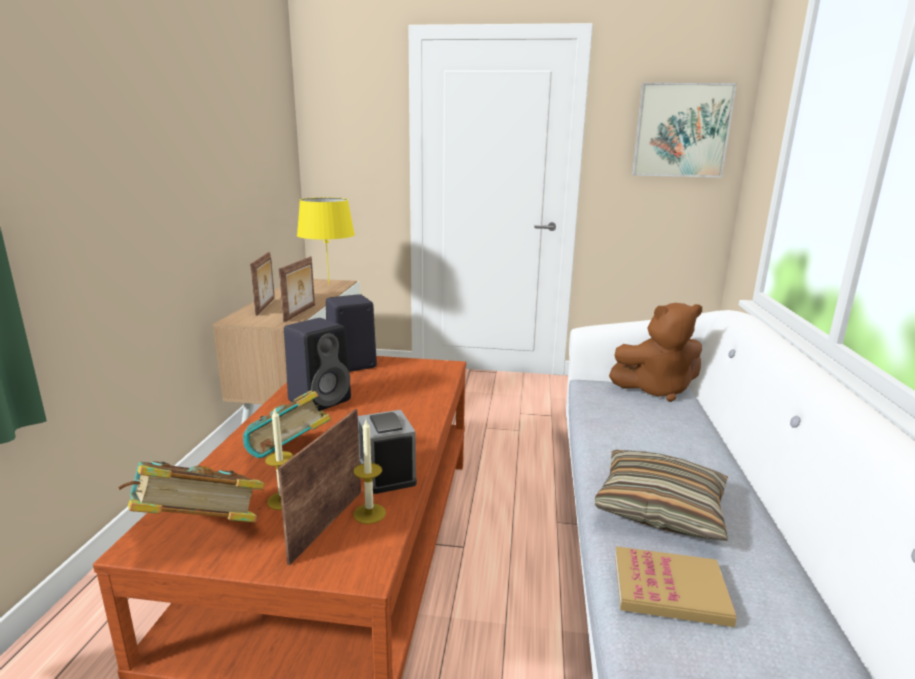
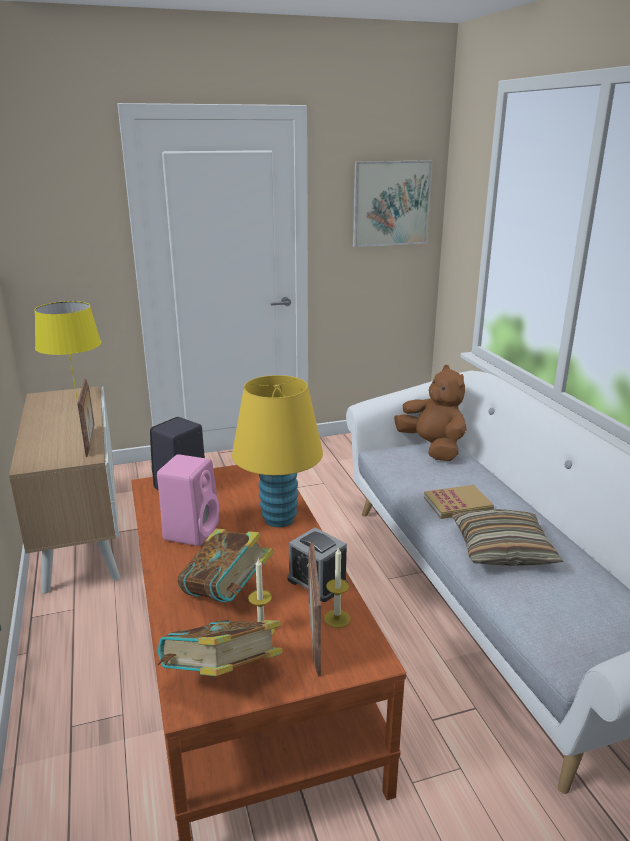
camera: 25 degrees left, 5 degrees up
picture frame [250,252,275,316] -> none
black speaker [284,318,351,411] -> pink speaker [157,454,219,546]
brown plush toy [609,303,702,402] -> brown plush toy turned 90 degrees counterclockwise [394,365,466,461]
book [615,546,737,627] -> book moved to [424,485,494,519]
none -> yellow table lamp [232,375,323,527]

